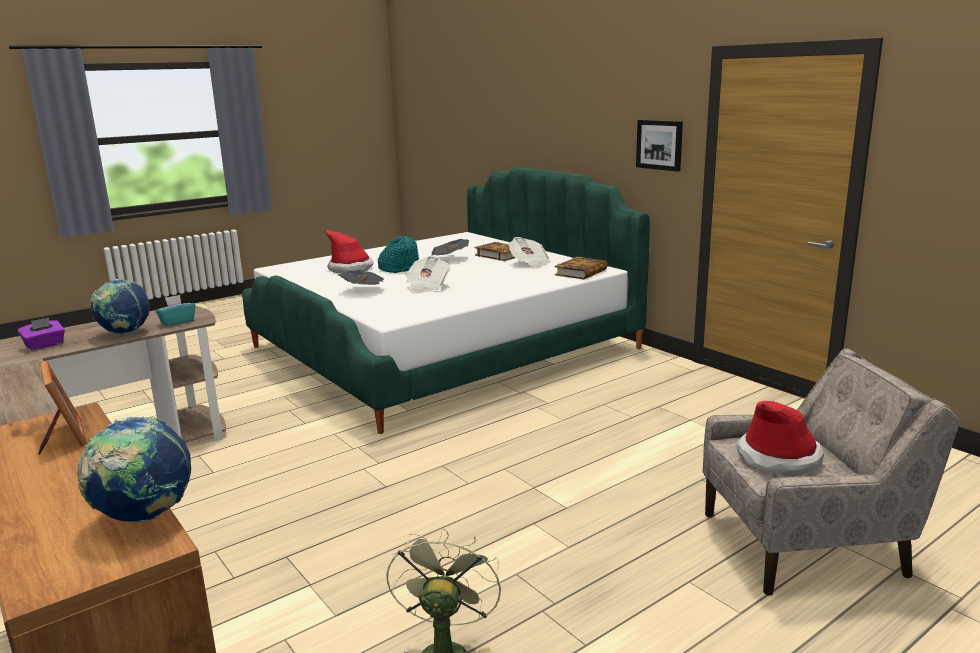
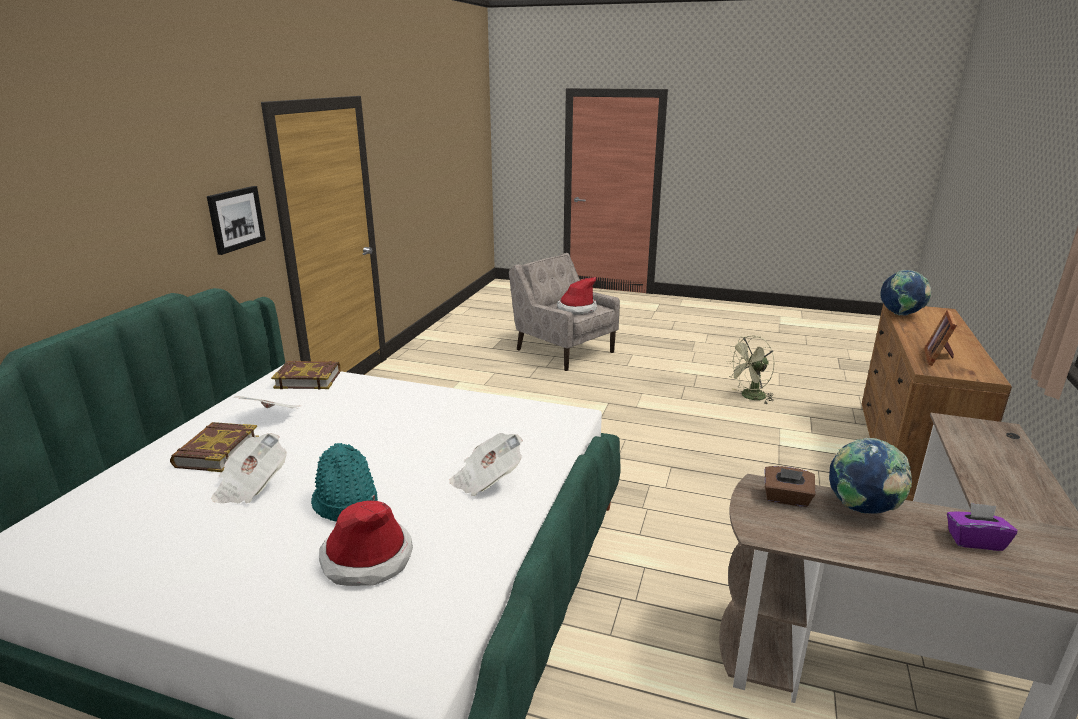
camera: 125 degrees left, 5 degrees up
turquoise tissue box [155,295,195,326] -> brown tissue box [765,466,816,507]
newspaper [406,256,450,294] -> none

